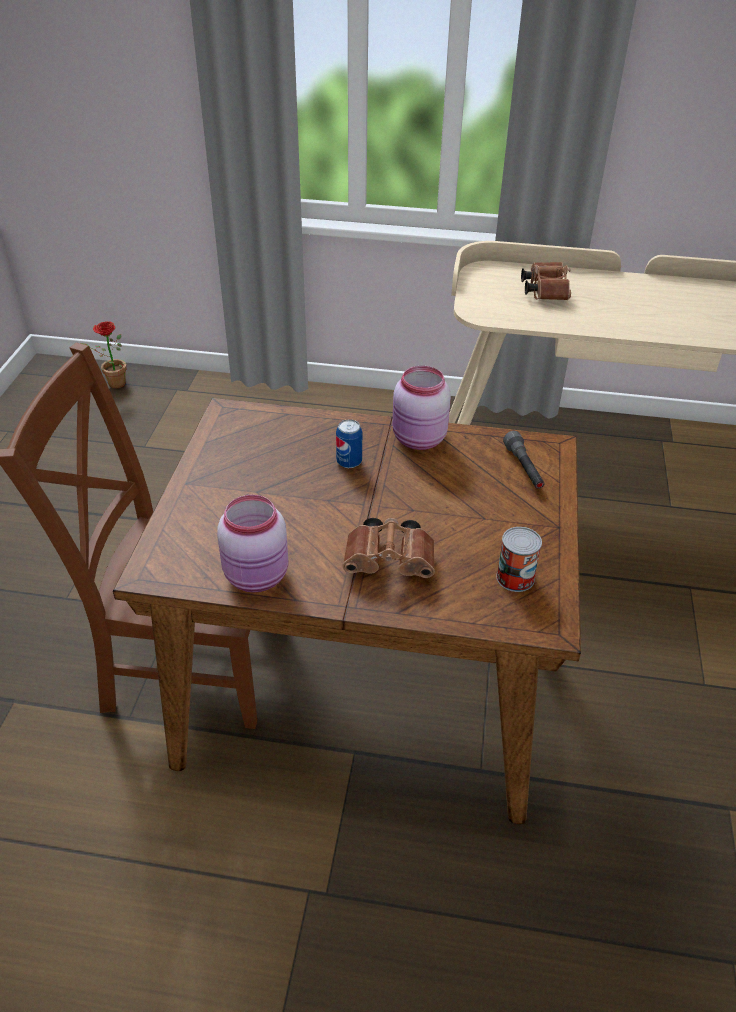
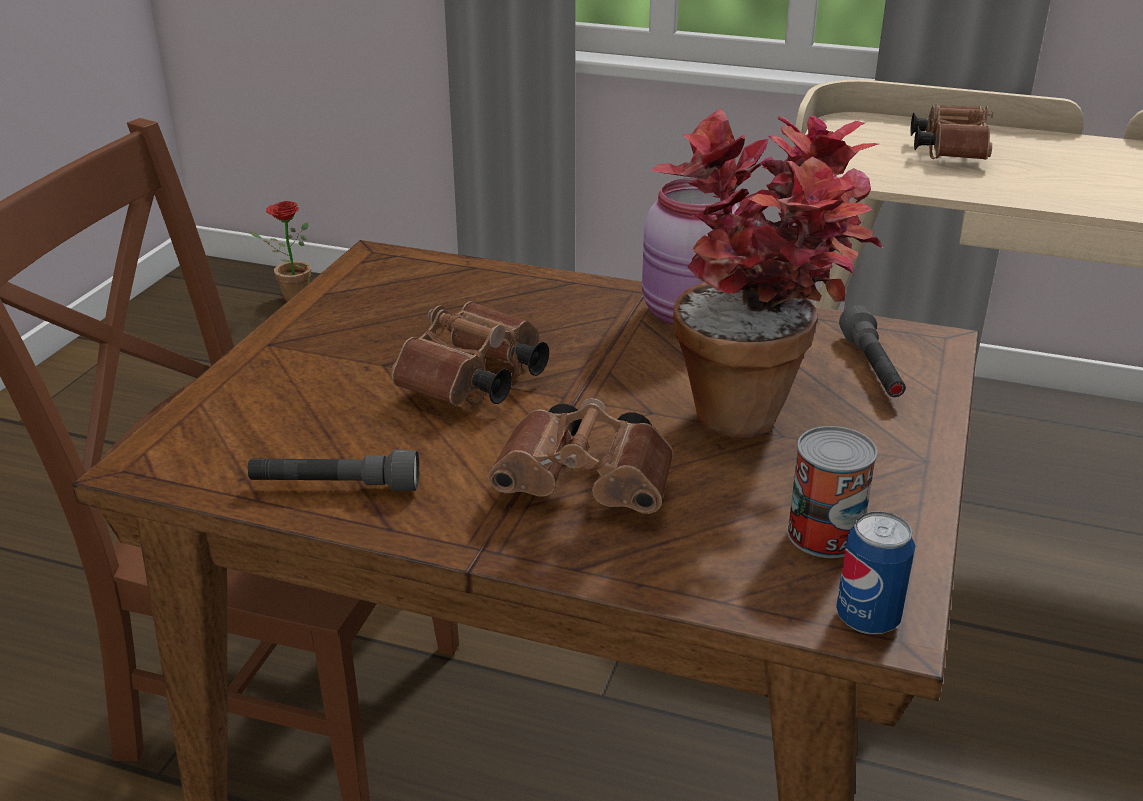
camera: 10 degrees right, 10 degrees down
pink jar [217,495,289,593] -> grey flashlight [248,449,419,491]
can [336,419,362,468] -> can moved to [836,512,915,634]
none -> brown binoculars [391,301,549,406]
none -> potted plant [650,108,883,438]

